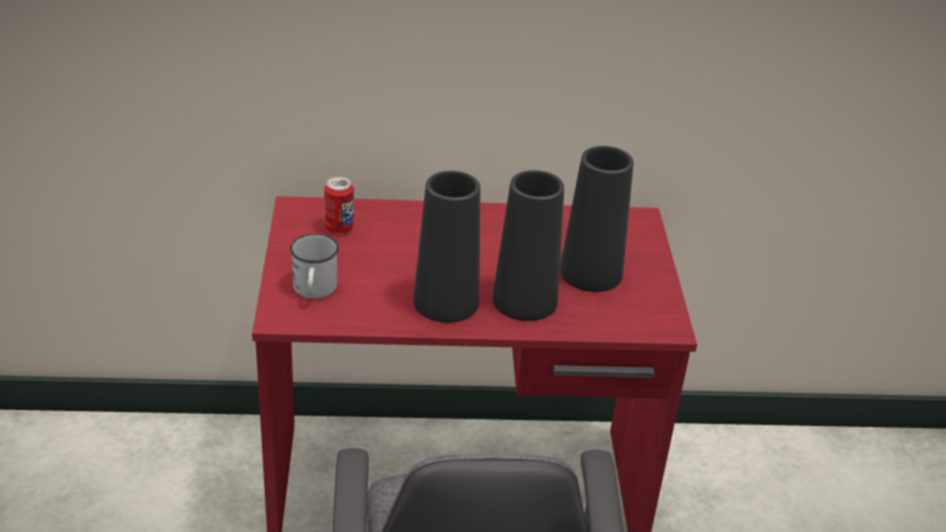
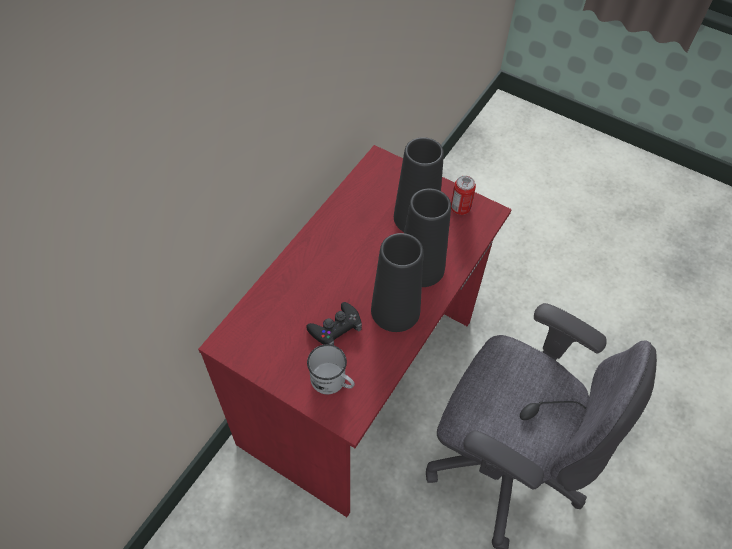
camera: 55 degrees left, 20 degrees up
can [324,177,354,234] -> can moved to [451,176,476,215]
none -> black game controller [306,302,362,345]

